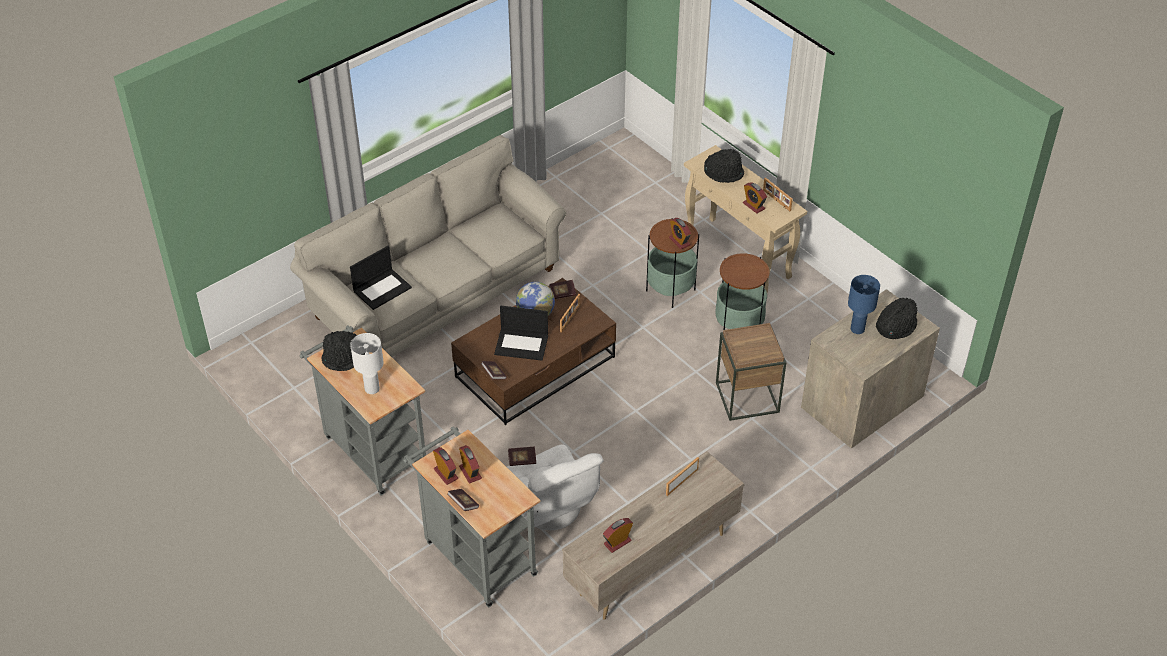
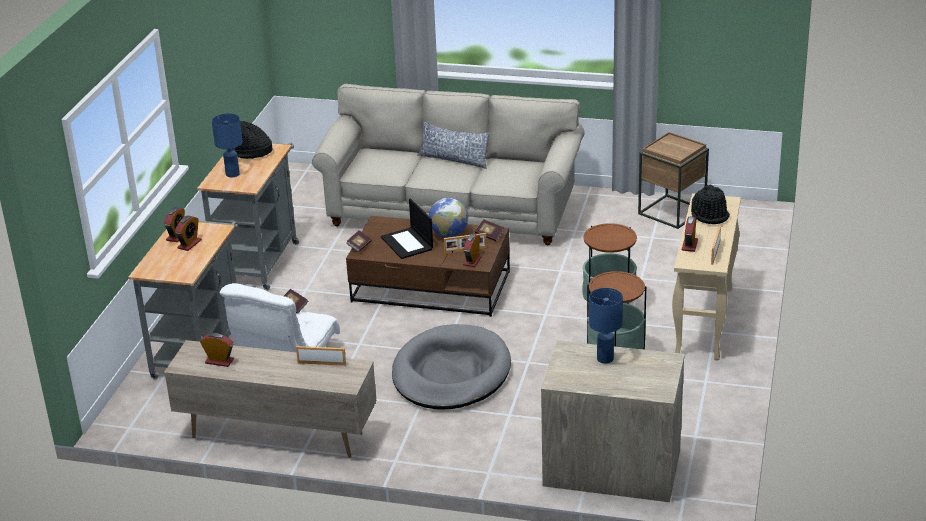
camera: 55 degrees right, 15 degrees down
laptop [350,246,412,310] -> none
white table lamp [350,333,384,394] -> blue table lamp [212,113,243,177]
book [447,489,479,511] -> none
alarm clock [669,218,691,249] -> alarm clock moved to [463,234,482,267]
brown side table [716,323,787,421] -> brown side table moved to [638,132,709,229]
black hat [876,297,918,339] -> none
none -> grey dog bed [392,324,511,410]
none -> pillow [417,121,490,169]

